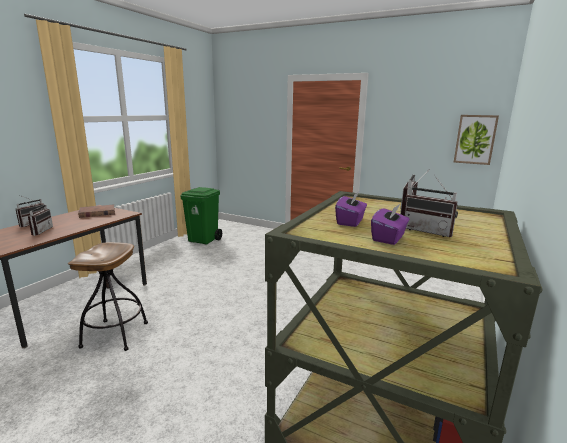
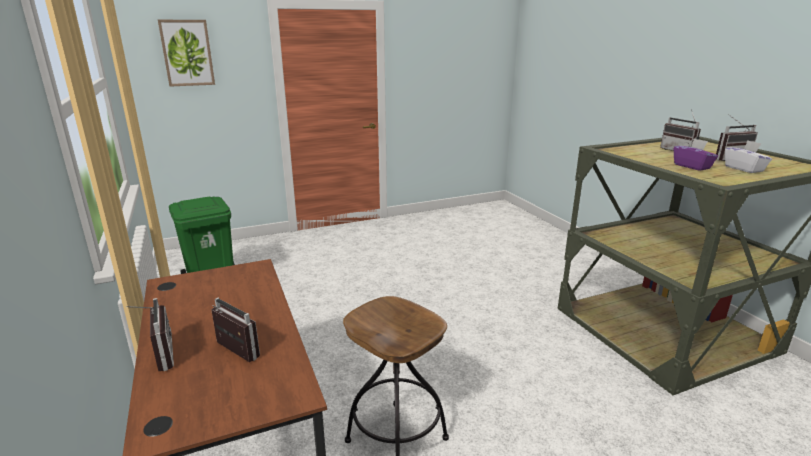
camera: 50 degrees left, 5 degrees up
brown book [78,204,115,218] -> none
purple tissue box [371,204,409,245] -> white tissue box [725,141,772,173]
picture [454,115,499,165] -> picture moved to [158,20,215,87]

